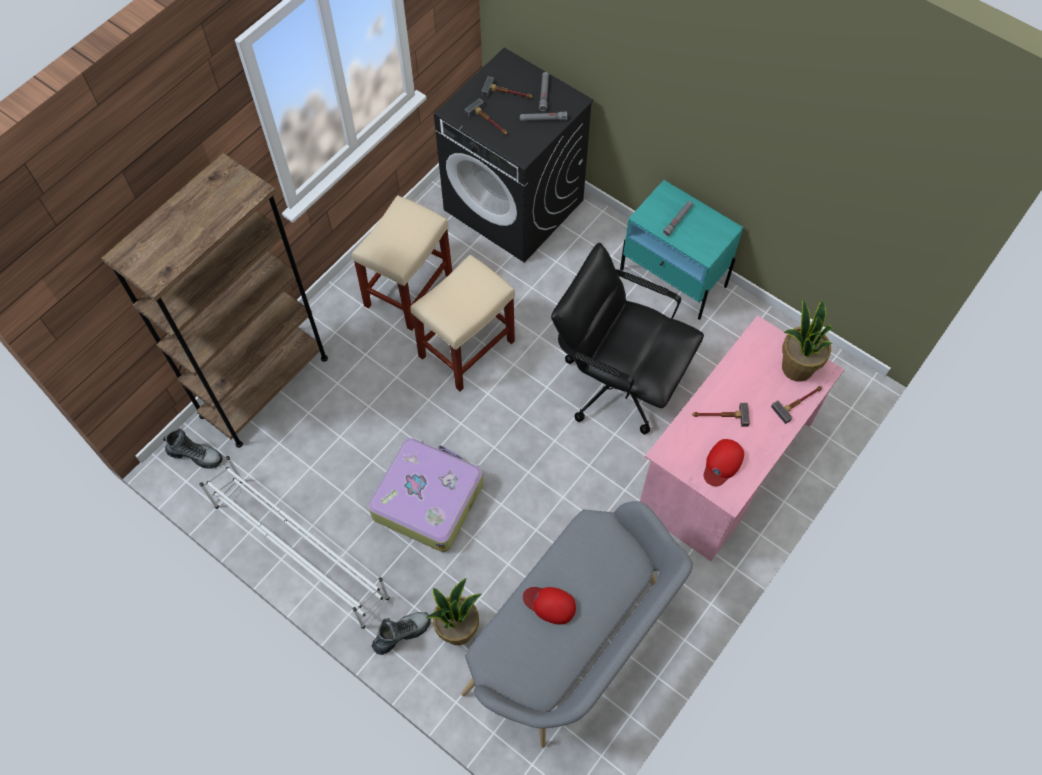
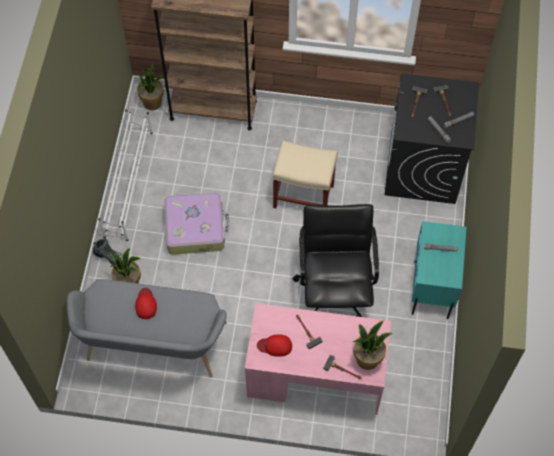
camera: 60 degrees right, 0 degrees up
boot [163,428,222,469] -> potted plant [137,63,164,110]
beige stool [352,195,452,331] -> none

